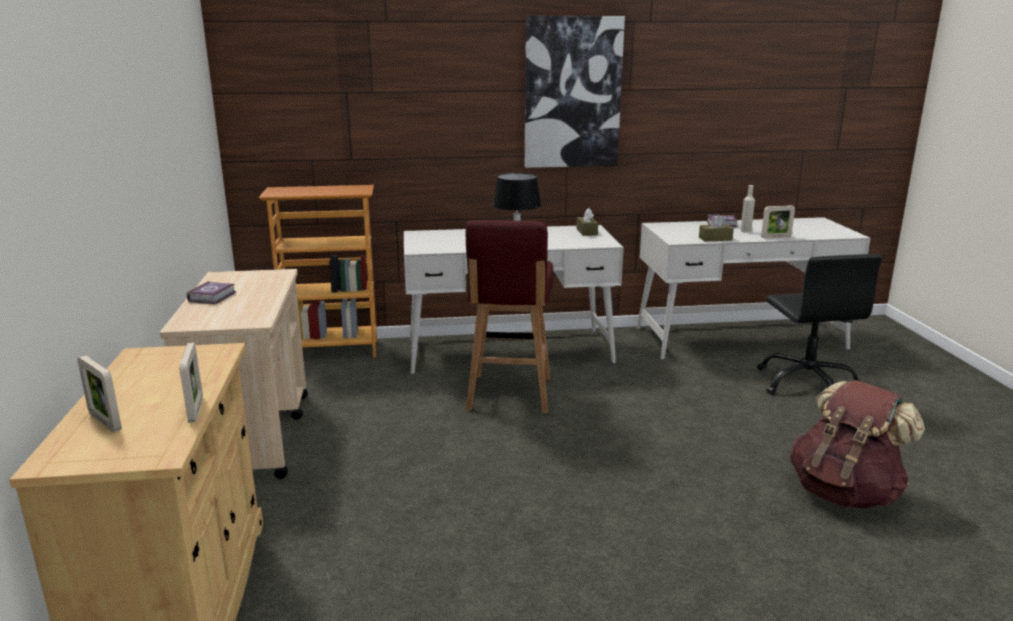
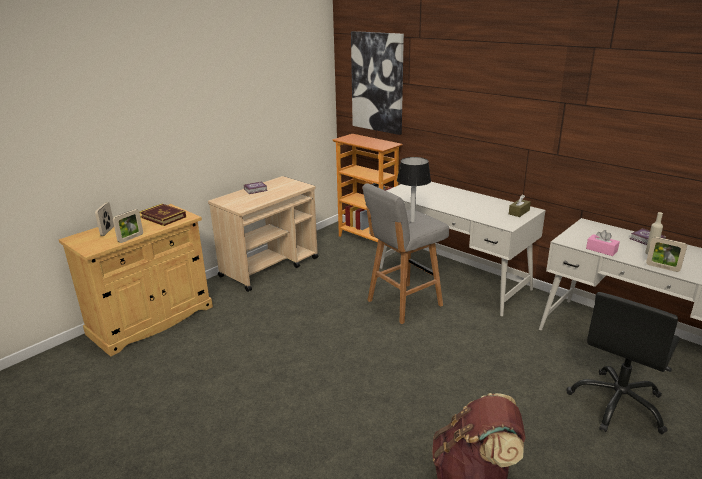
camera: 50 degrees right, 5 degrees up
red stool [465,220,553,413] -> grey stool [362,183,449,324]
picture [525,16,625,168] -> picture moved to [351,31,404,135]
brown tissue box [699,215,734,242] -> pink tissue box [586,230,620,256]
none -> book [139,204,186,226]

